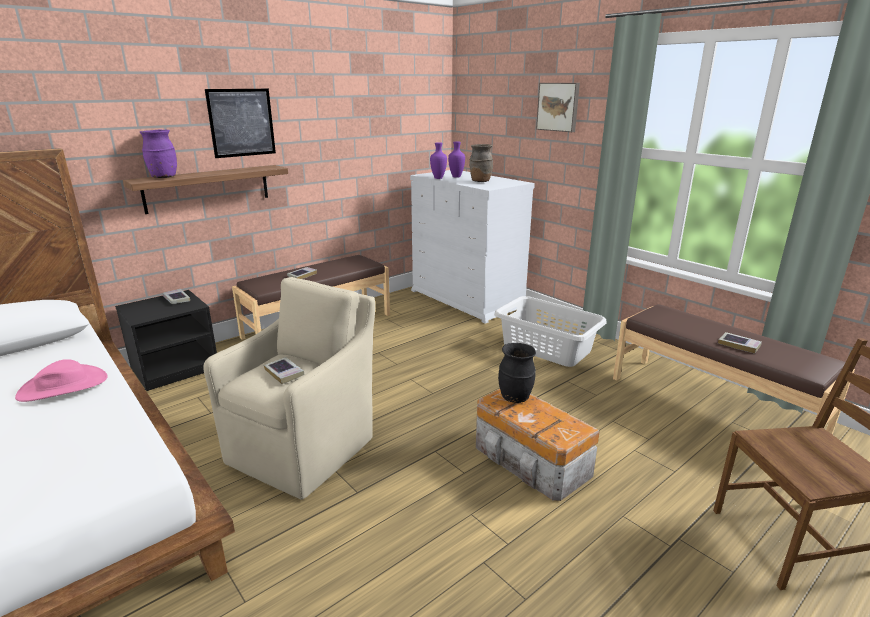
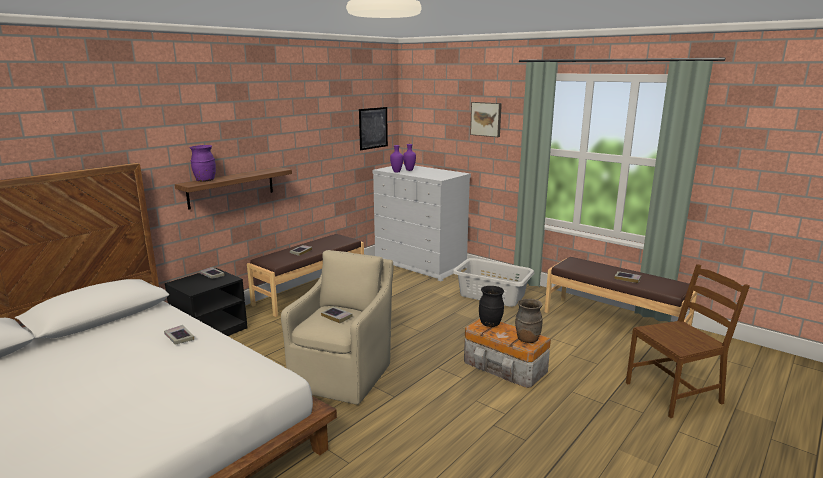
camera: 10 degrees left, 5 degrees down
pink hat [15,359,108,402] -> book [164,325,194,344]
picture [205,89,276,158] -> picture moved to [359,107,388,150]
brown vase [469,144,493,182] -> brown vase moved to [515,299,543,343]

